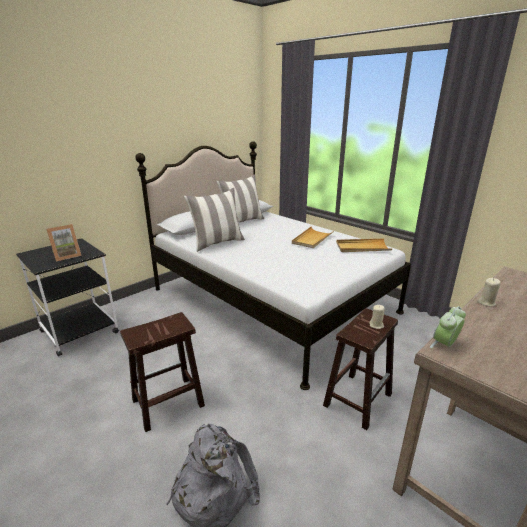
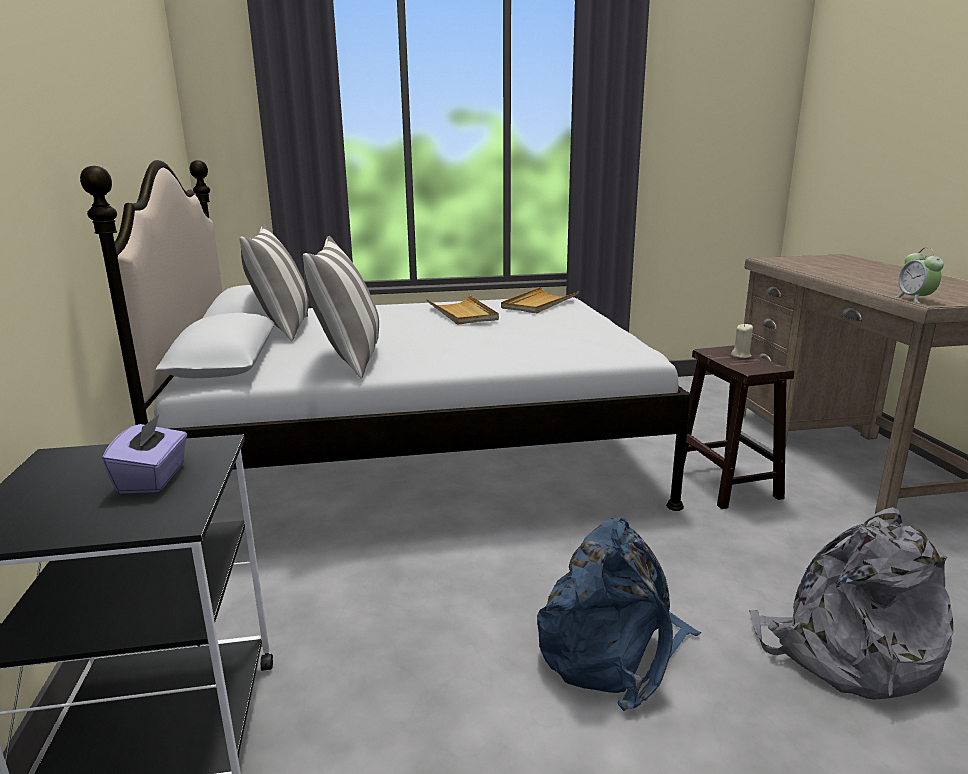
camera: 55 degrees left, 5 degrees down
picture frame [46,224,82,262] -> purple tissue box [102,413,187,493]
brown stool [120,312,205,432] -> blue backpack [537,517,701,711]
beige candle [477,278,501,307] -> none

